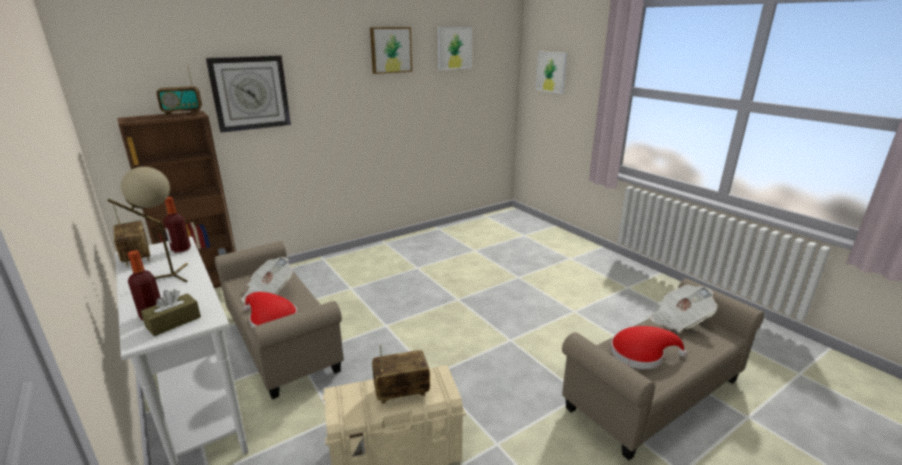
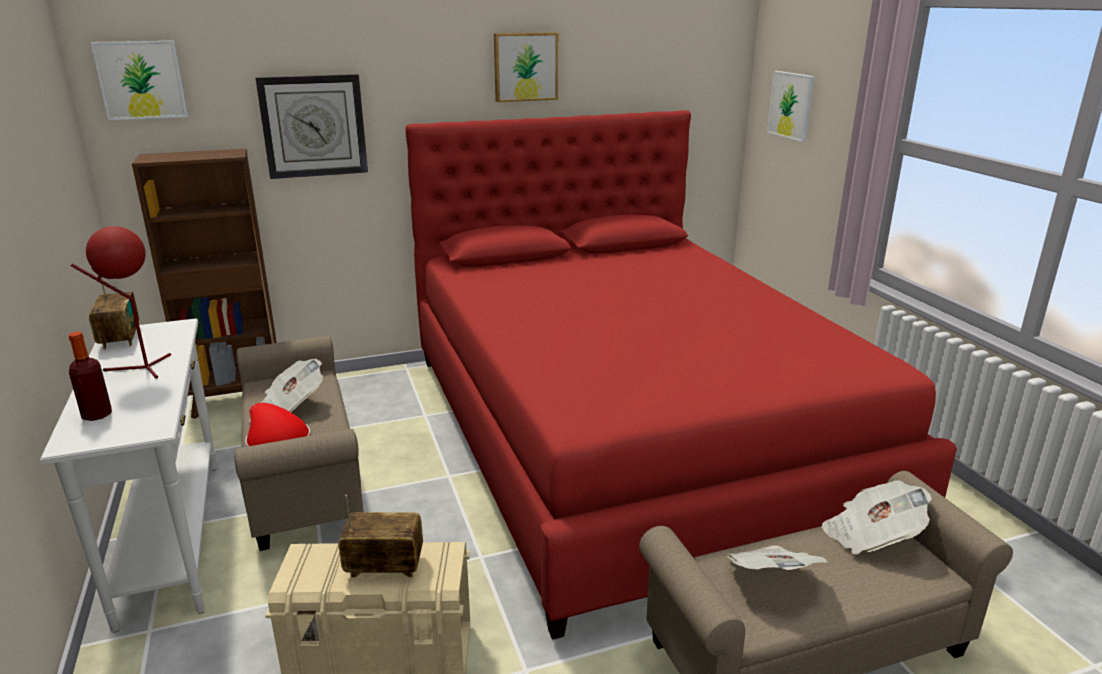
camera: 15 degrees right, 0 degrees up
beige table lamp [107,167,188,282] -> red table lamp [71,226,171,379]
brown tissue box [141,289,201,336] -> none
radio [156,65,202,116] -> none
bottle [164,197,191,252] -> none
picture [438,27,472,70] -> picture moved to [91,41,188,121]
red hat [610,326,687,369] -> newspaper [728,546,827,570]
none -> red bed [405,110,957,640]

